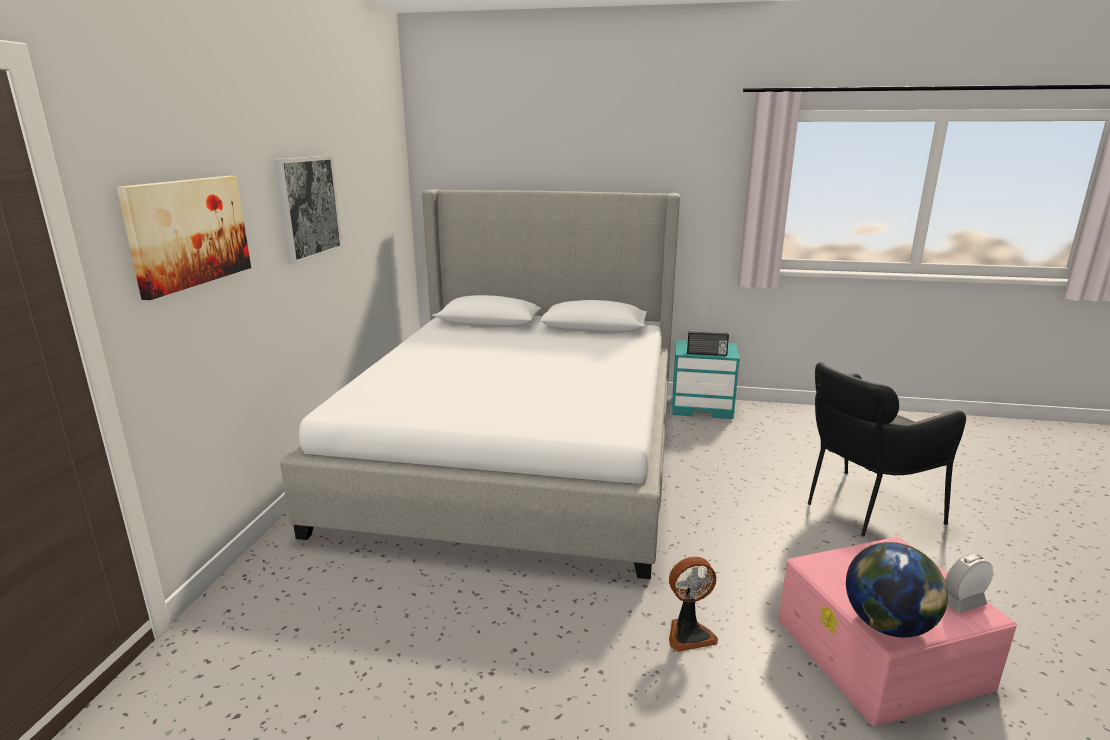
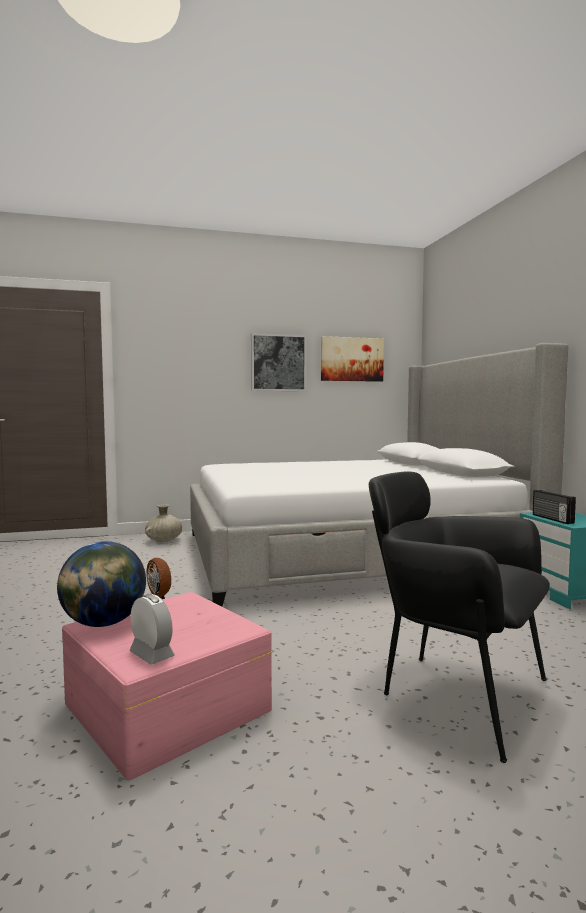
camera: 65 degrees right, 15 degrees down
picture [117,176,251,300] -> picture moved to [321,336,384,382]
none -> beige vase [145,504,182,542]

